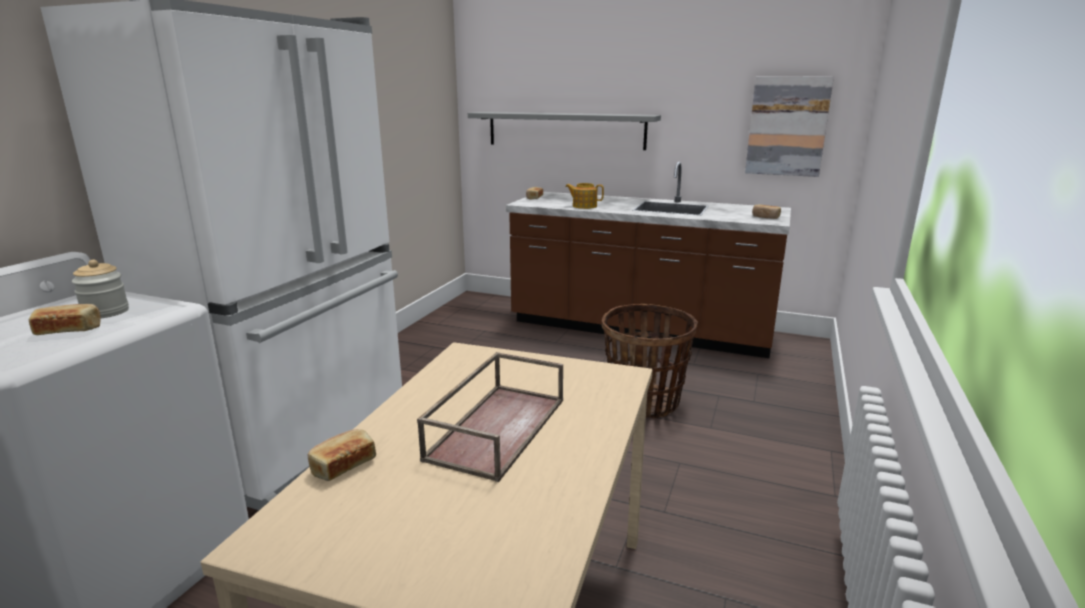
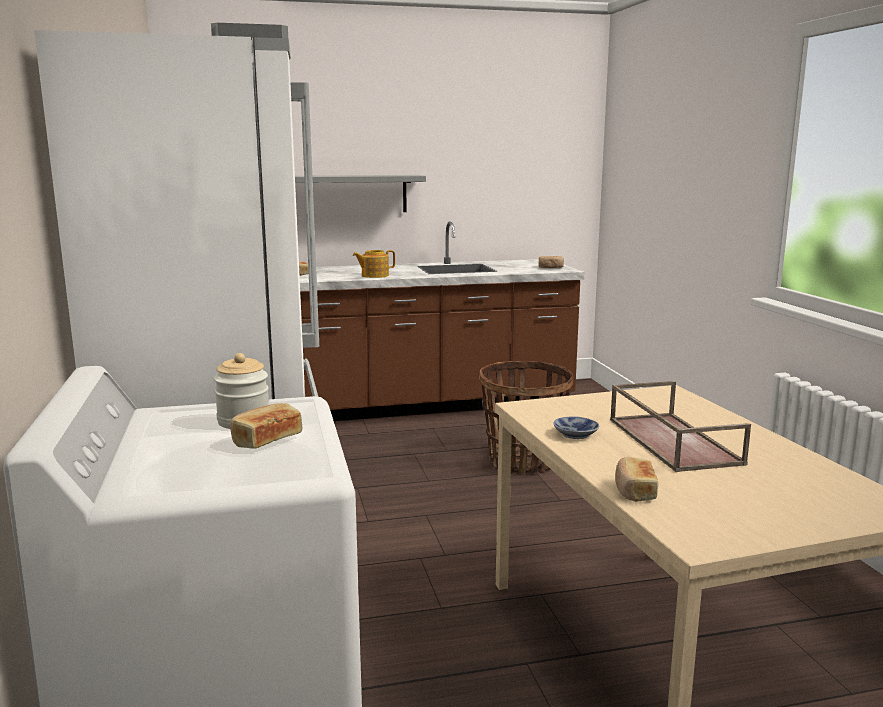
camera: 35 degrees left, 5 degrees down
picture [745,76,834,177] -> none
none -> bowl [554,416,599,439]

